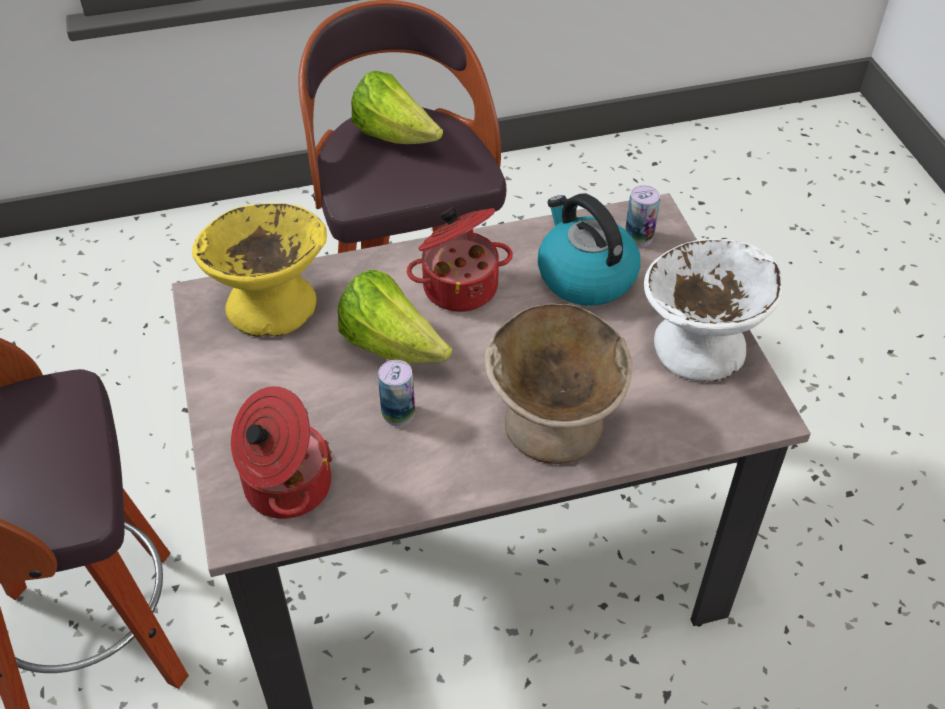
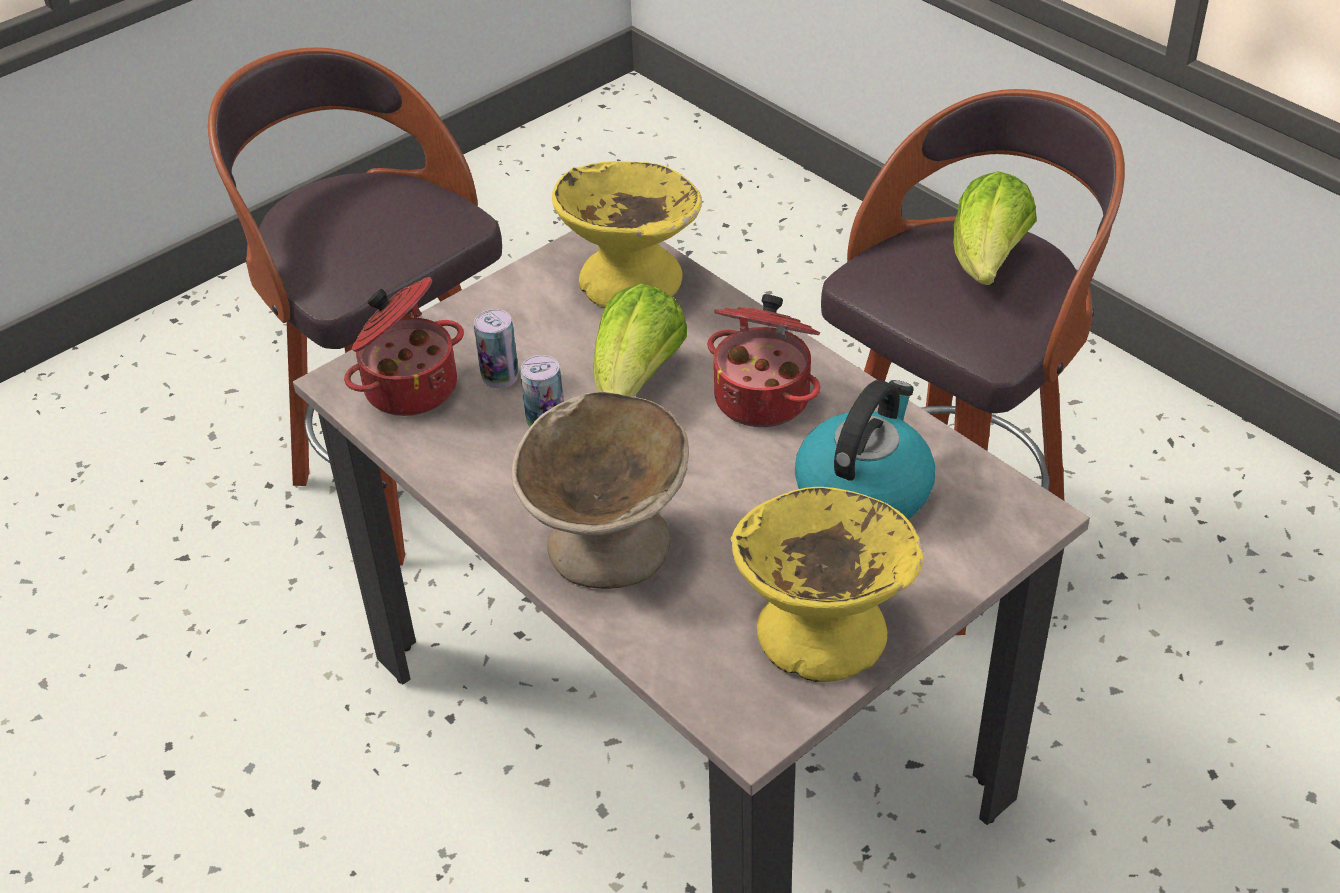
camera: 65 degrees right, 5 degrees down
can [625,185,660,247] -> can moved to [474,309,518,389]
white bowl [644,239,782,382] -> yellow bowl [731,487,924,682]

